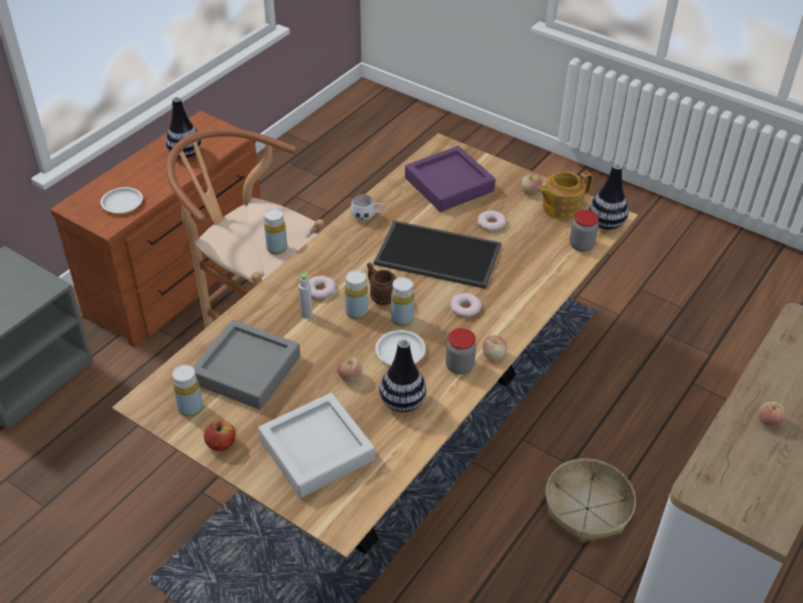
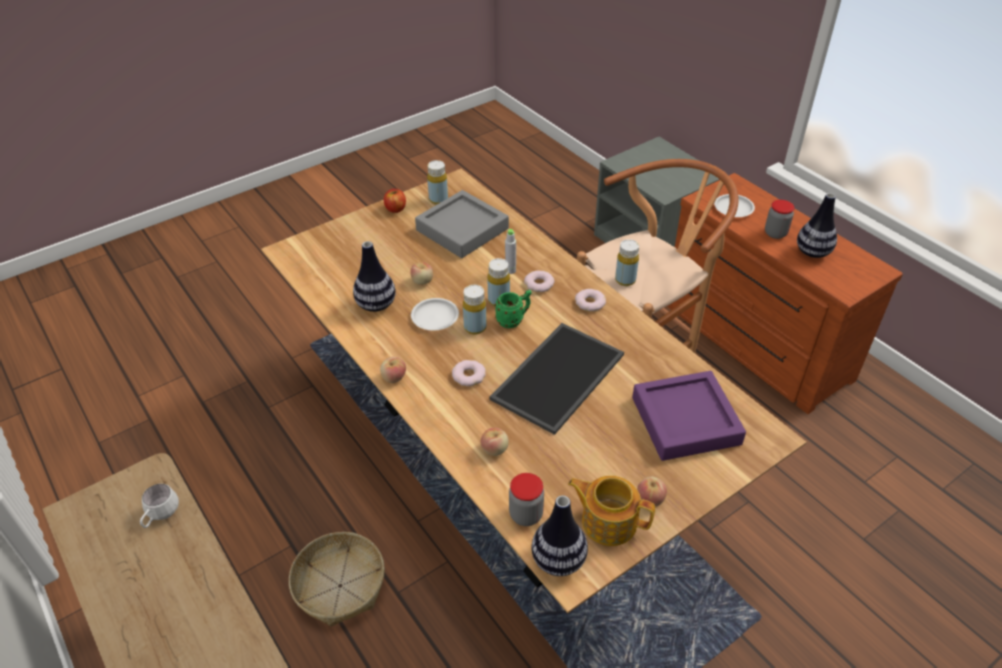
camera: 110 degrees right, 0 degrees up
grey tray [258,393,375,498] -> none
white mug [350,194,385,221] -> white mug moved to [140,484,179,528]
brown mug [367,263,396,305] -> green mug [495,290,532,328]
jar [446,328,476,375] -> jar moved to [765,200,795,239]
donut [478,210,506,231] -> donut moved to [575,289,606,312]
teapot [537,171,593,220] -> teapot turned 60 degrees counterclockwise [568,476,655,546]
apple [758,401,787,427] -> apple moved to [481,428,509,456]

